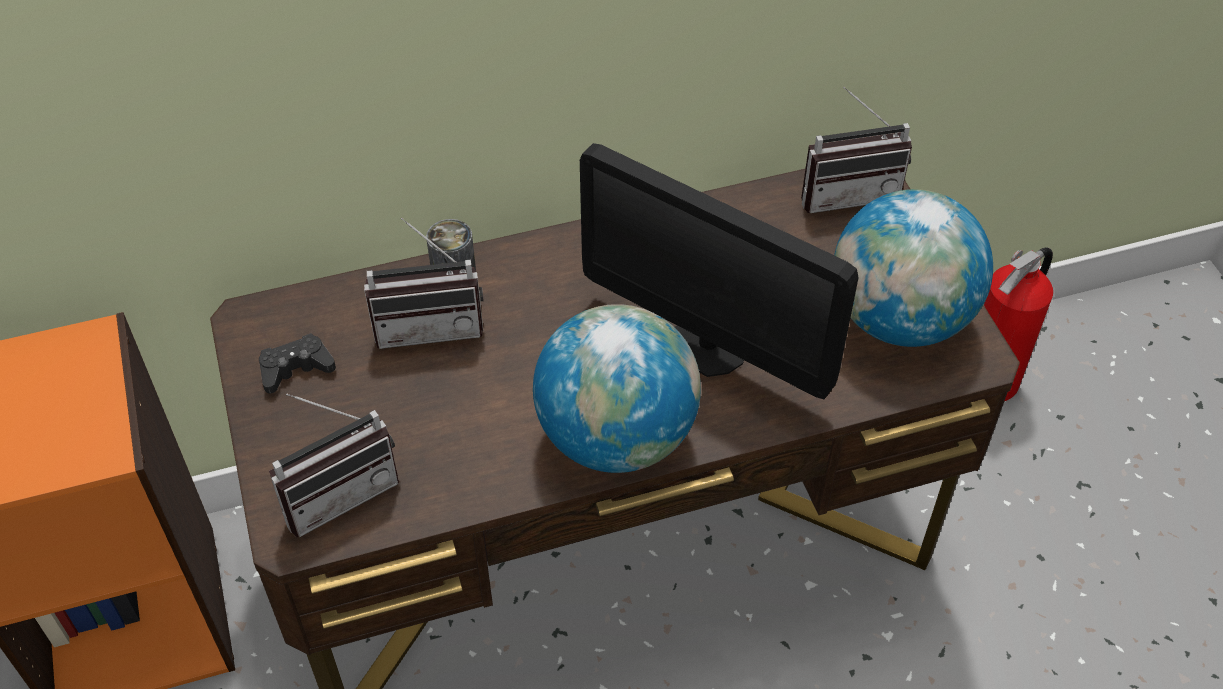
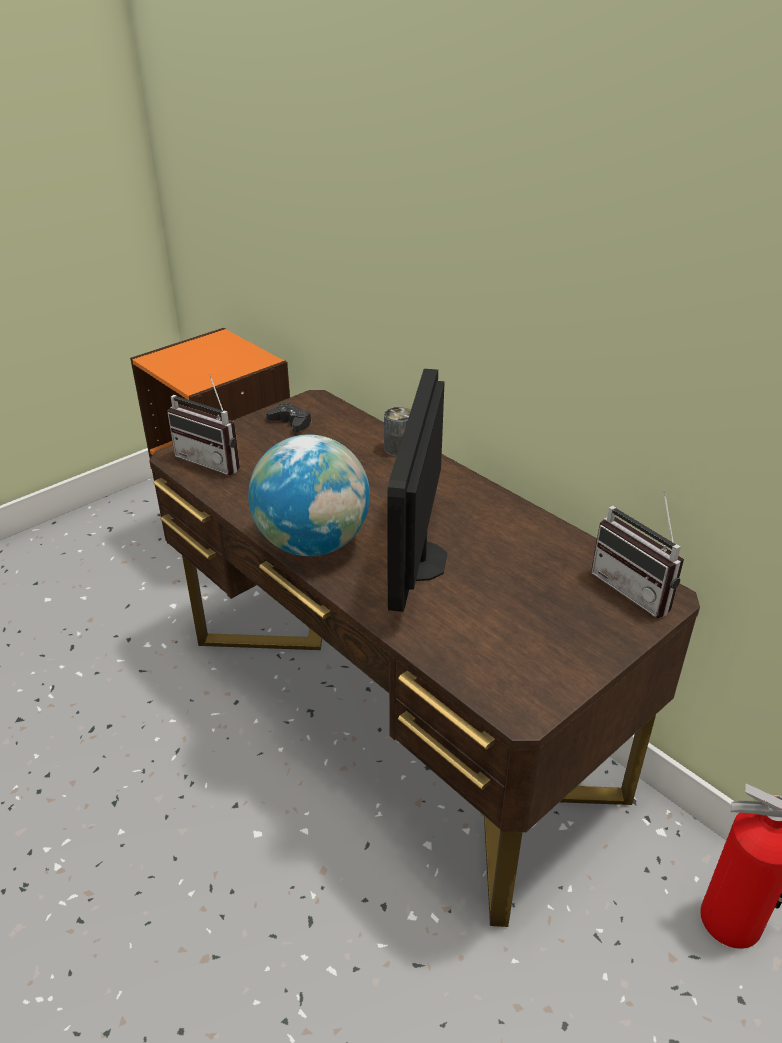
camera: 65 degrees right, 15 degrees down
radio [364,218,484,349] -> none
globe [834,189,993,347] -> none

